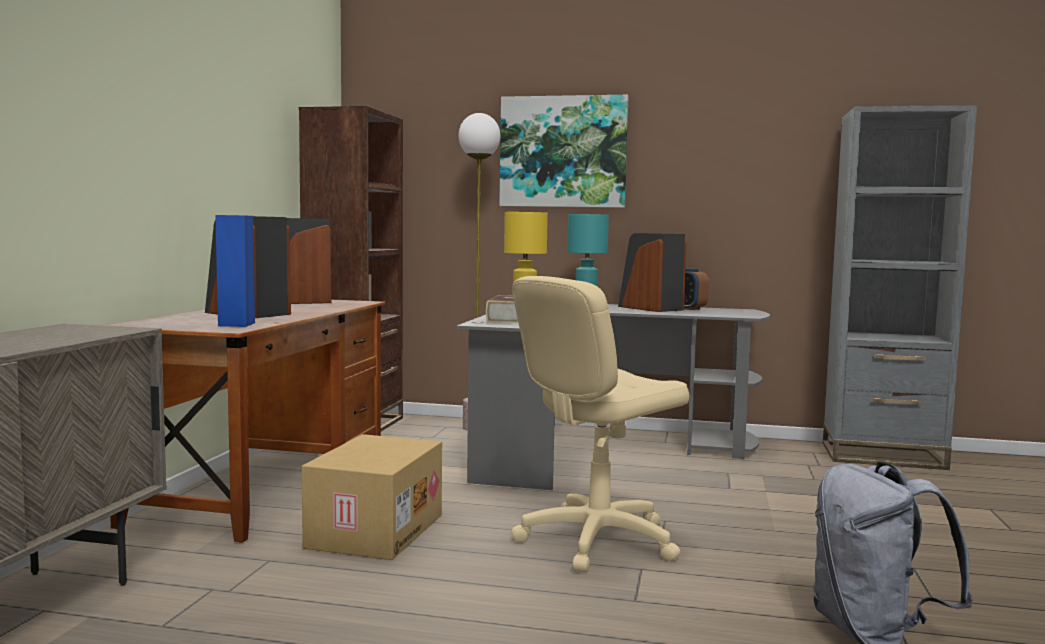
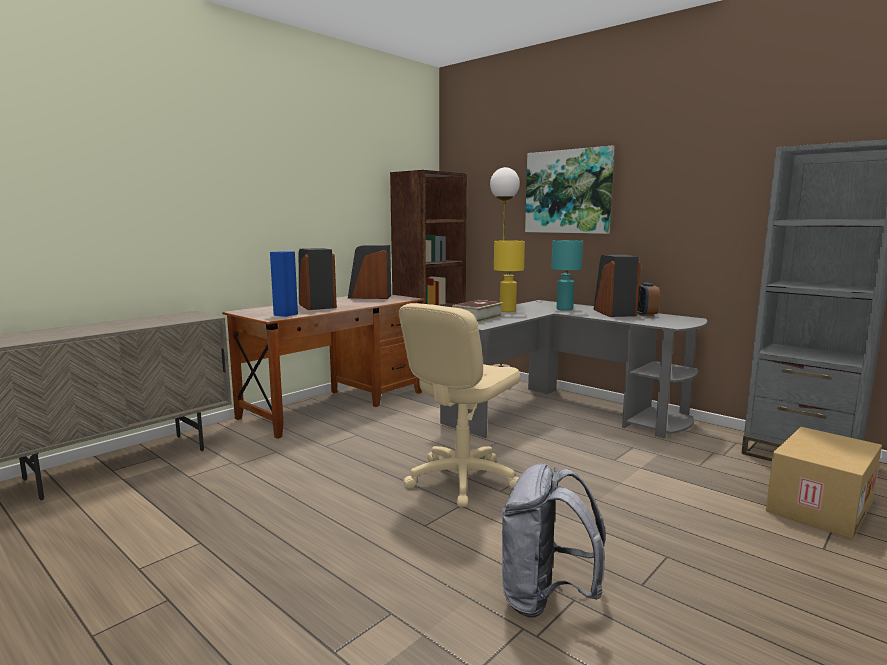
camera: 30 degrees right, 5 degrees up
cardboard box [302,434,442,560] -> cardboard box moved to [766,427,882,539]
beige office chair [511,276,689,572] -> beige office chair turned 45 degrees counterclockwise [399,303,520,507]

